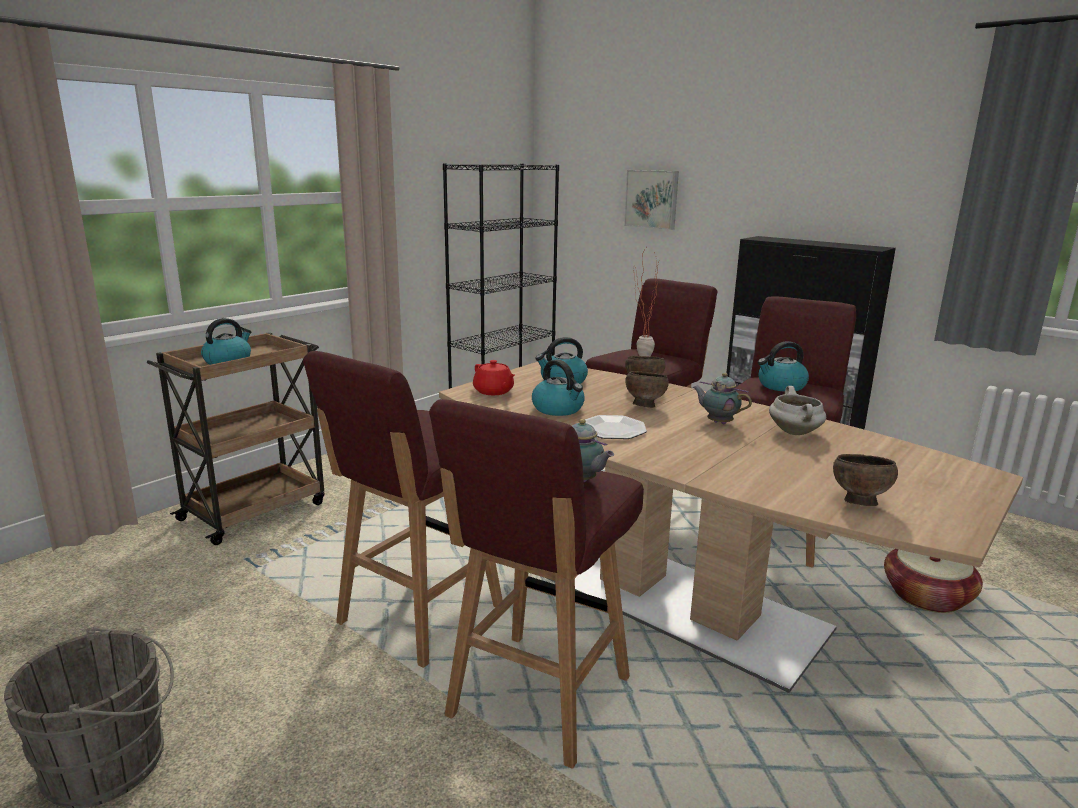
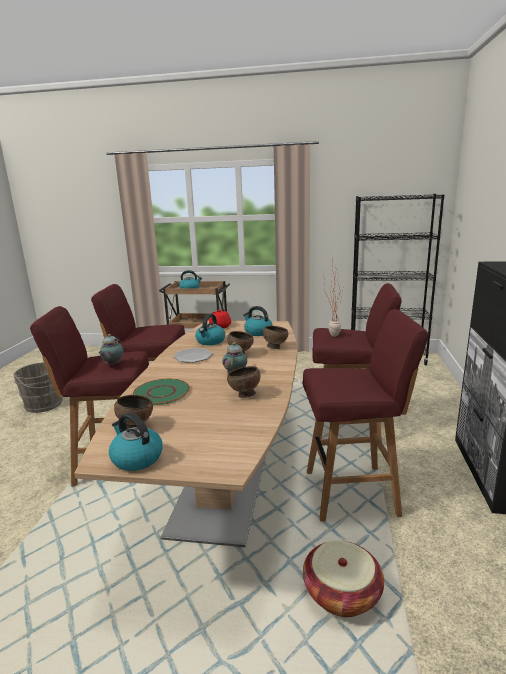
camera: 60 degrees right, 0 degrees up
picture [624,170,679,230] -> none
kettle [758,341,809,392] -> kettle moved to [109,413,163,471]
white cooking pot [769,386,826,435] -> brown bowl [227,366,260,398]
none -> green plate [132,379,190,405]

